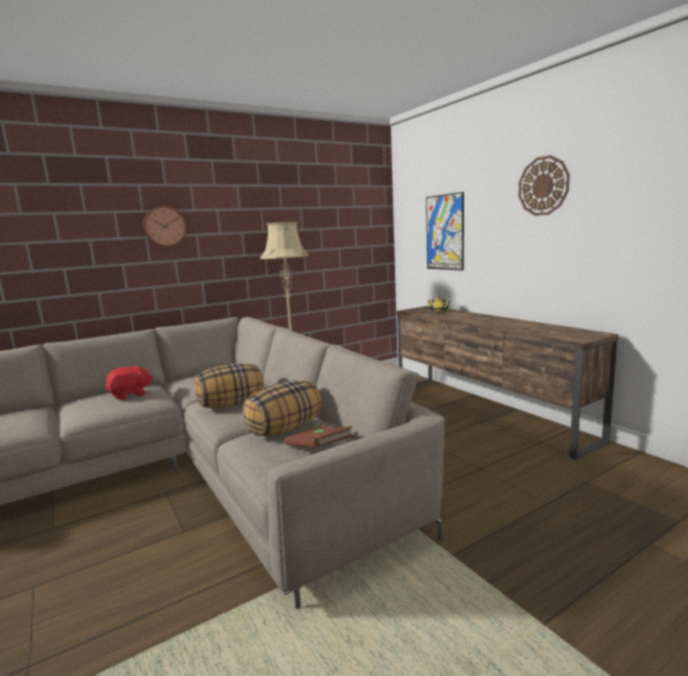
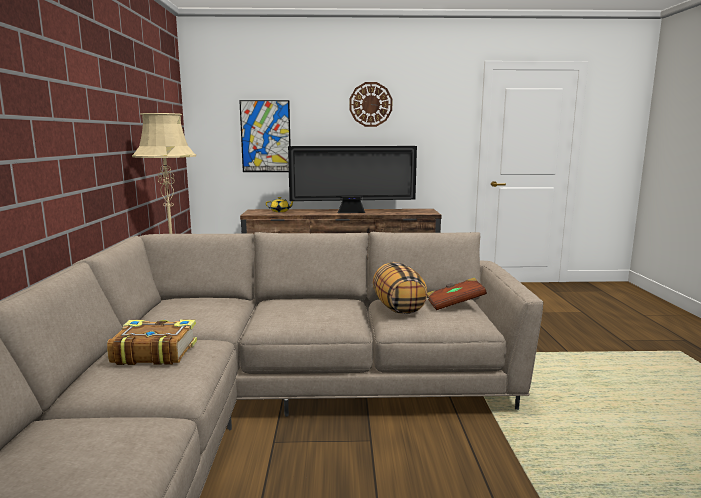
camera: 60 degrees left, 0 degrees up
red plush toy [105,366,153,400] -> book [107,320,197,365]
wall clock [143,206,186,247] -> none
pillow [194,363,263,408] -> none
none -> television [288,146,417,213]

